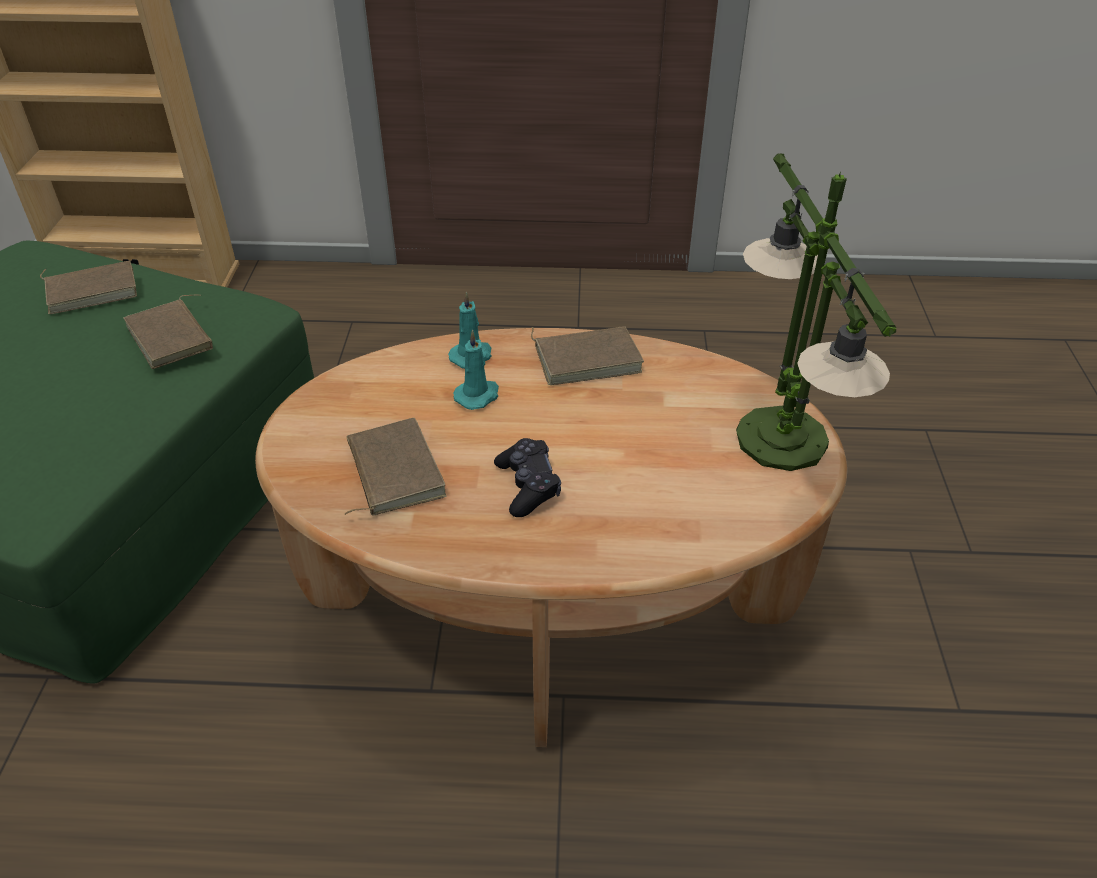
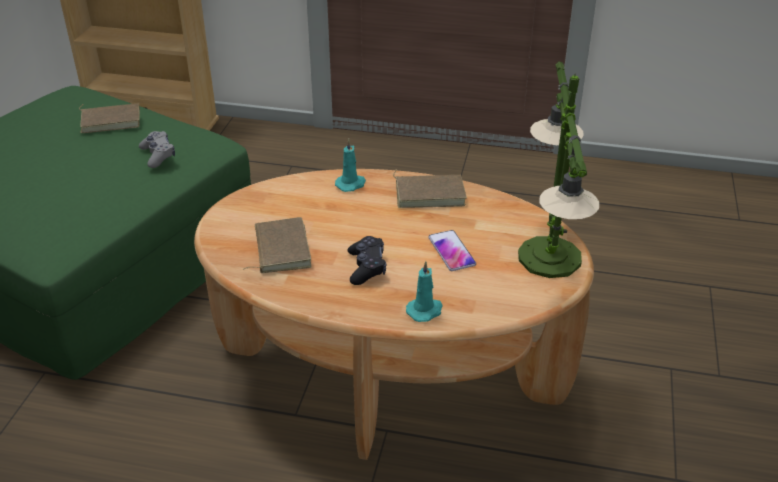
camera: 10 degrees right, 5 degrees down
brown book [123,295,213,369] -> grey game controller [139,131,175,168]
turquoise candle [453,330,499,410] -> turquoise candle moved to [406,261,443,322]
none -> phone [428,230,476,271]

